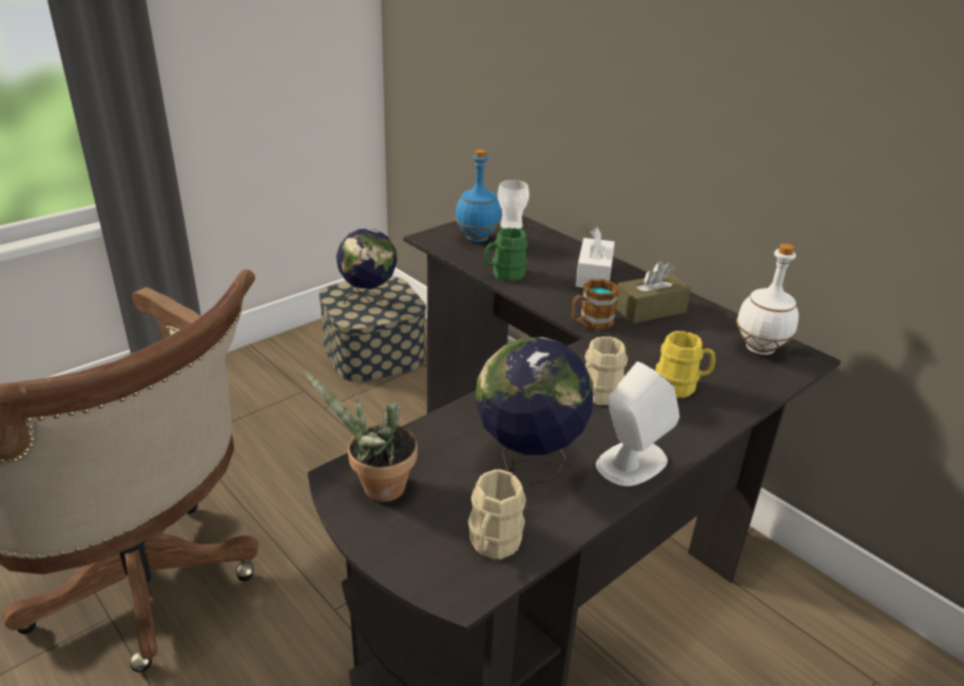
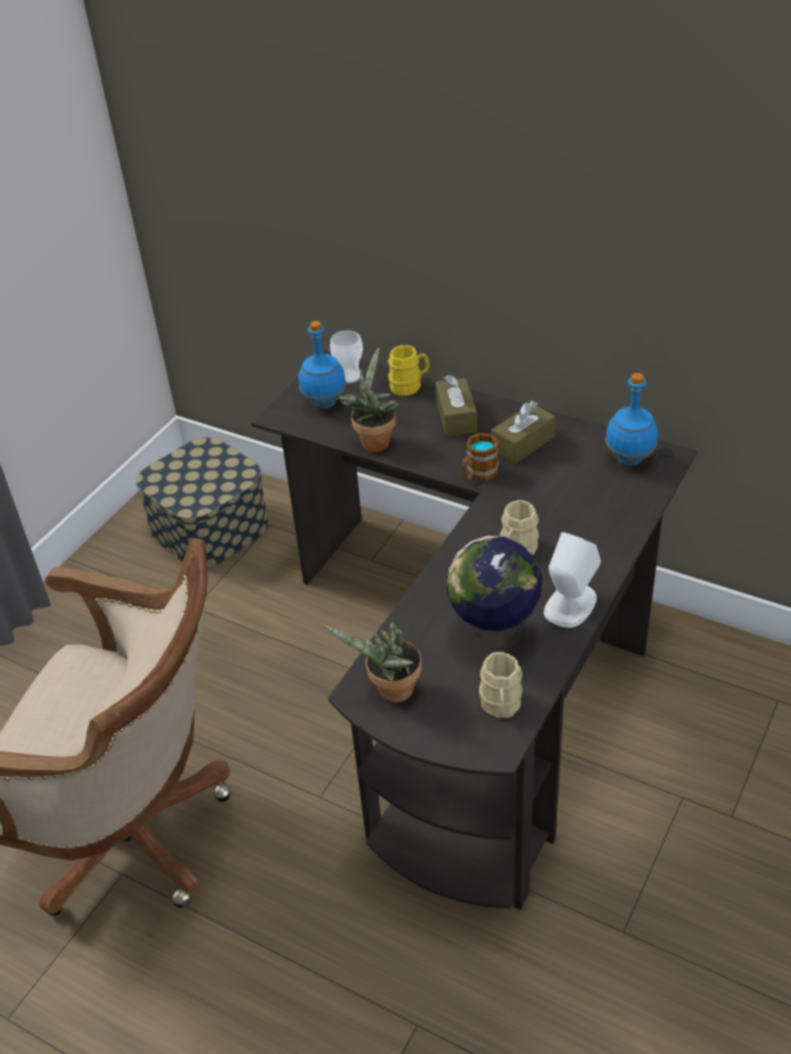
camera: 15 degrees left, 10 degrees up
globe [336,229,397,304] -> none
green mug [484,228,528,281] -> potted plant [338,348,400,452]
white tissue box [576,227,615,288] -> brown tissue box [435,375,477,436]
yellow mug [655,331,715,398] -> yellow mug moved to [388,345,429,396]
white bottle [736,243,799,355] -> blue bottle [605,373,658,466]

